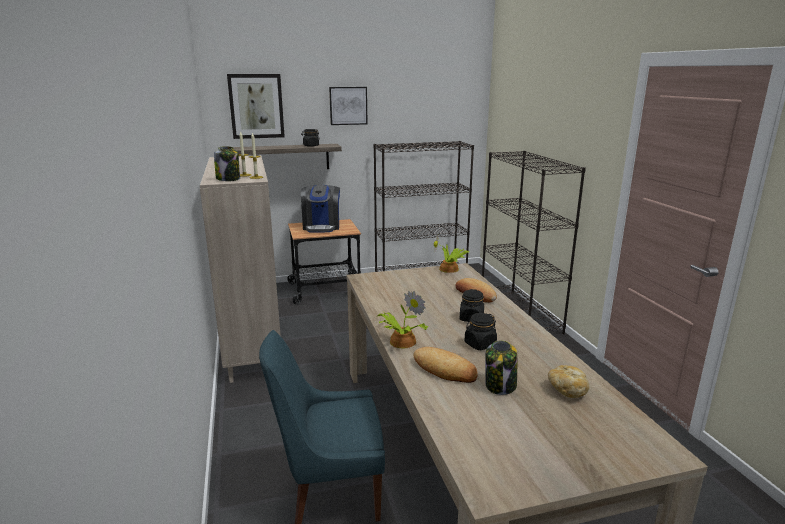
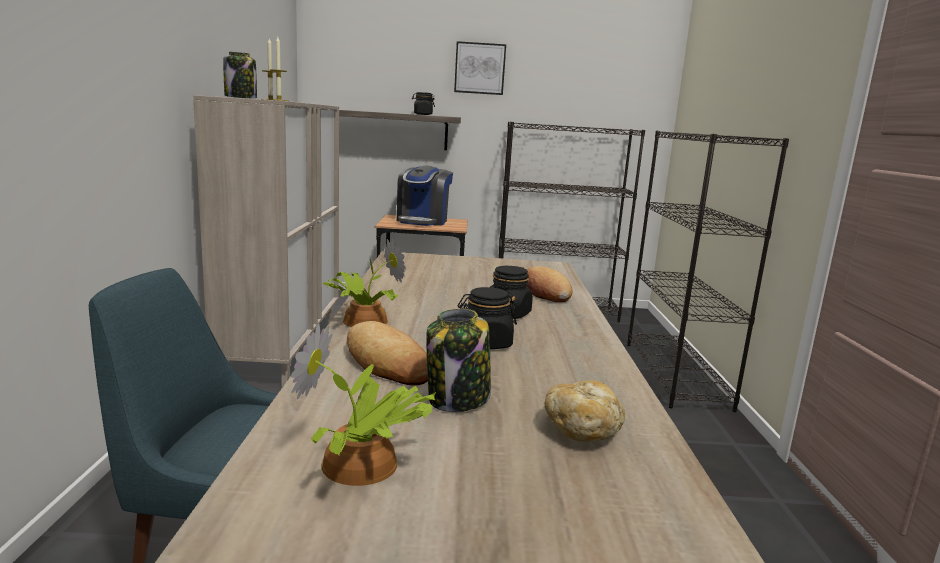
camera: 15 degrees right, 5 degrees down
picture [227,74,285,139] -> none
potted plant [434,236,469,273] -> potted plant moved to [291,323,436,486]

